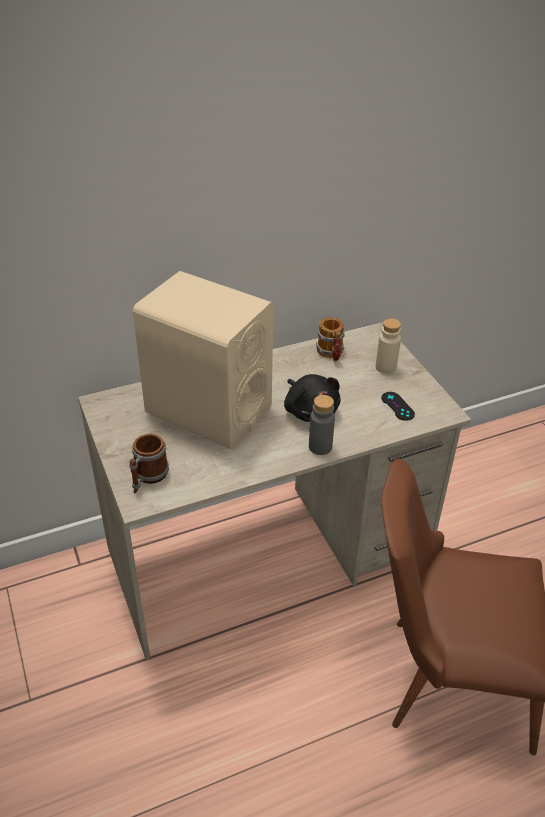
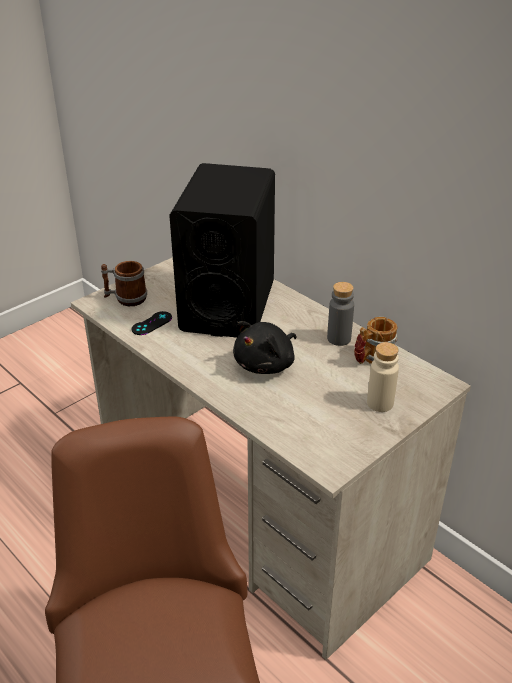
camera: 70 degrees right, 5 degrees down
beige speaker [133,271,274,449] -> black speaker [169,163,275,338]
grey bottle [309,395,335,455] -> grey bottle moved to [327,282,354,346]
black game controller [381,392,415,421] -> black game controller moved to [131,311,172,335]

